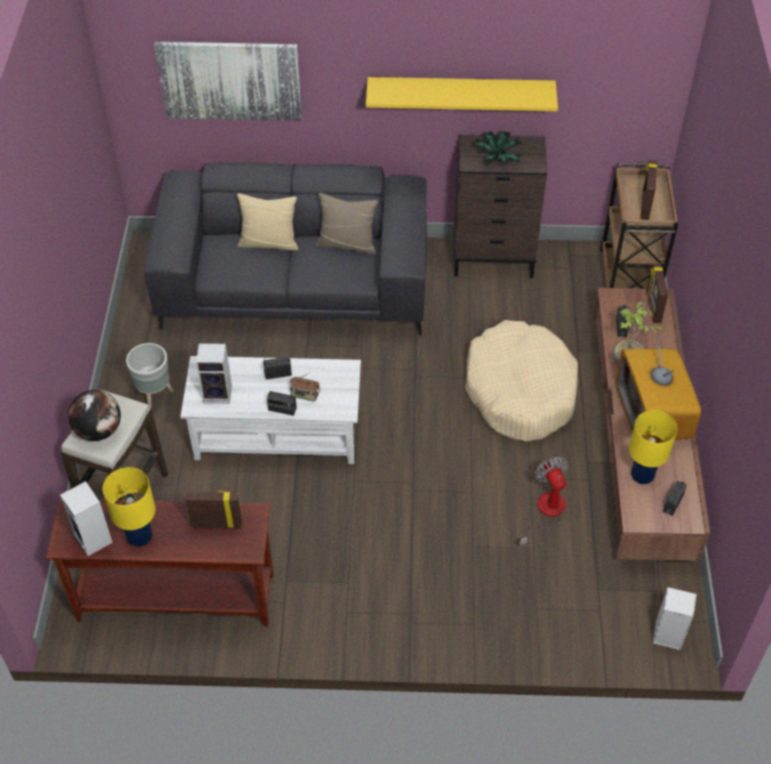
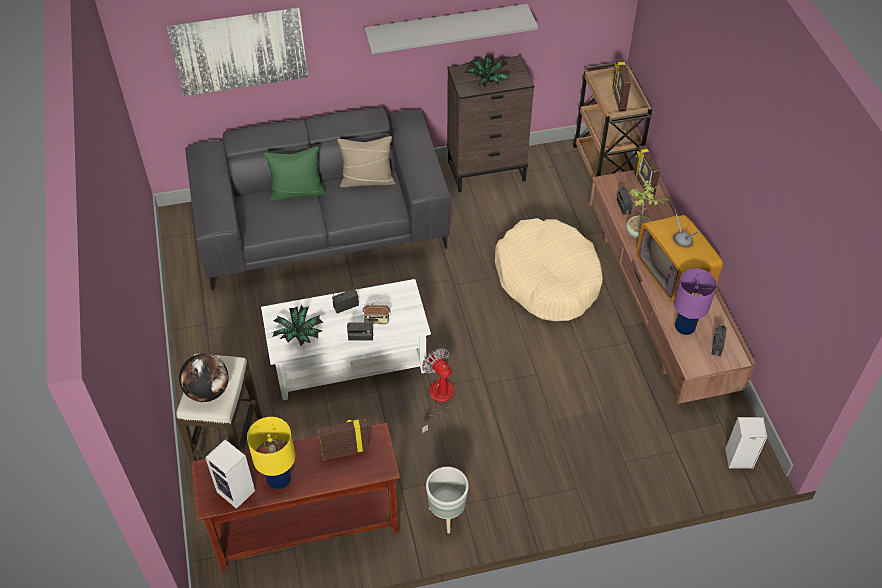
camera: 15 degrees left, 0 degrees up
grey planter [126,343,174,409] -> grey planter moved to [426,467,469,533]
speaker [196,343,232,404] -> potted plant [272,305,323,346]
beige pillow [237,193,298,250] -> green pillow [264,146,326,201]
yellow shelf [366,77,558,111] -> grey shelf [364,4,538,54]
fan [518,457,568,546] -> fan moved to [419,348,454,434]
yellow table lamp [629,410,677,484] -> purple table lamp [674,268,717,335]

